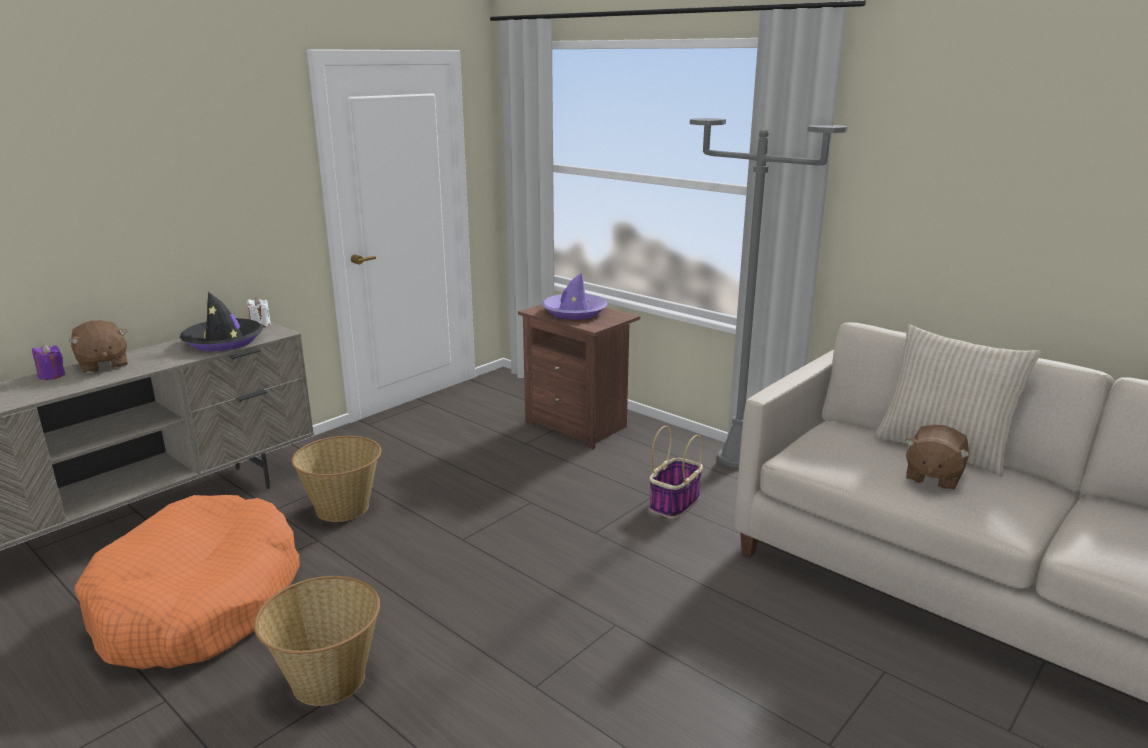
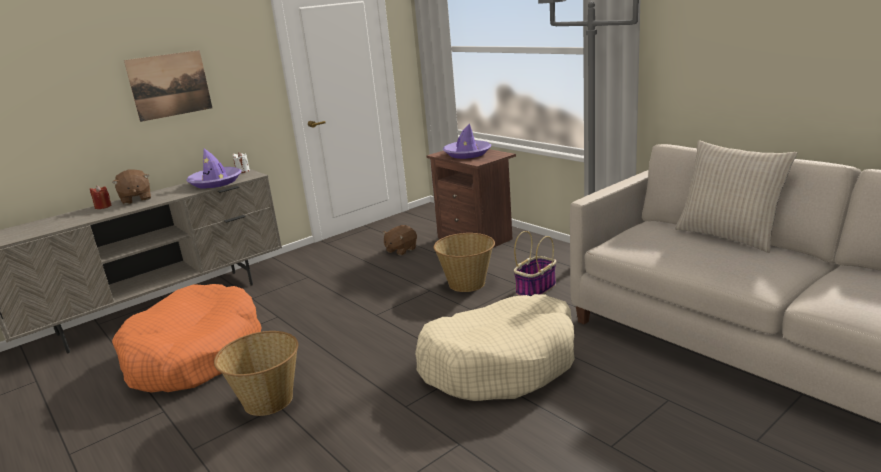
camera: 10 degrees right, 0 degrees up
purple candle [32,344,65,380] -> red candle [90,186,112,209]
black hat [180,292,263,351] -> purple hat [186,148,242,189]
basket [292,436,381,522] -> basket moved to [434,233,495,292]
brown plush toy [905,425,970,491] -> brown plush toy moved to [382,225,417,256]
none -> picture [124,50,212,122]
none -> beige dog bed [415,294,575,401]

